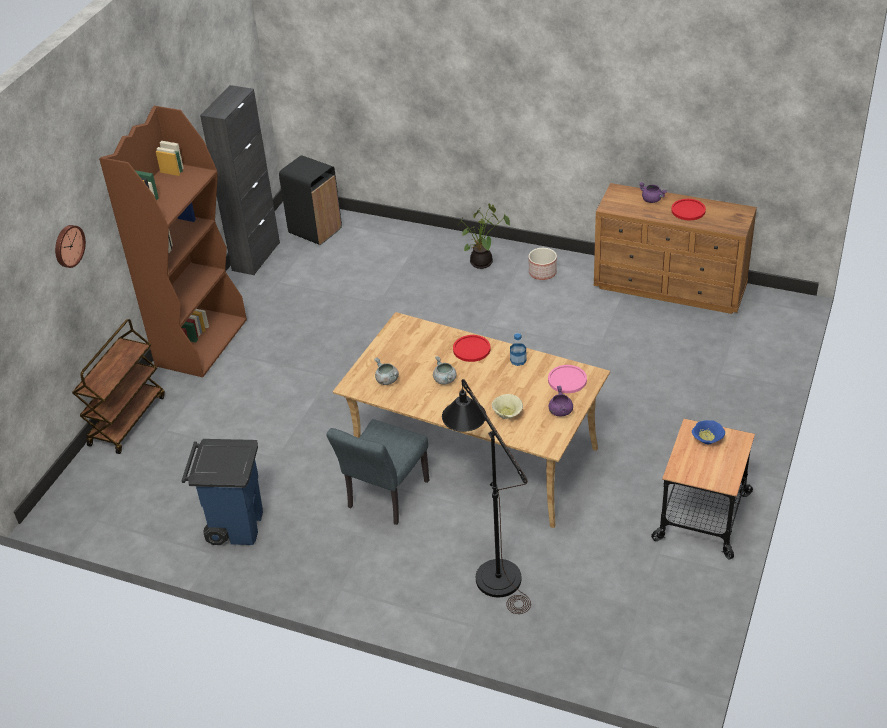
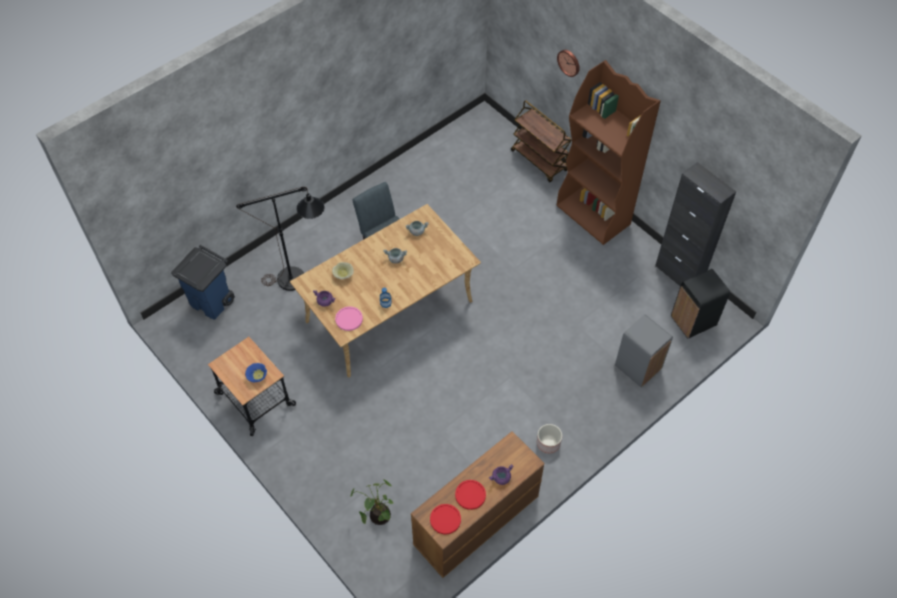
camera: 115 degrees right, 15 degrees up
blue trash can [181,439,263,545] -> blue trash can moved to [171,245,235,320]
red plate [453,335,491,362] -> red plate moved to [430,504,461,534]
potted plant [457,203,510,269] -> potted plant moved to [350,479,393,525]
none -> grey trash can [615,314,673,388]

